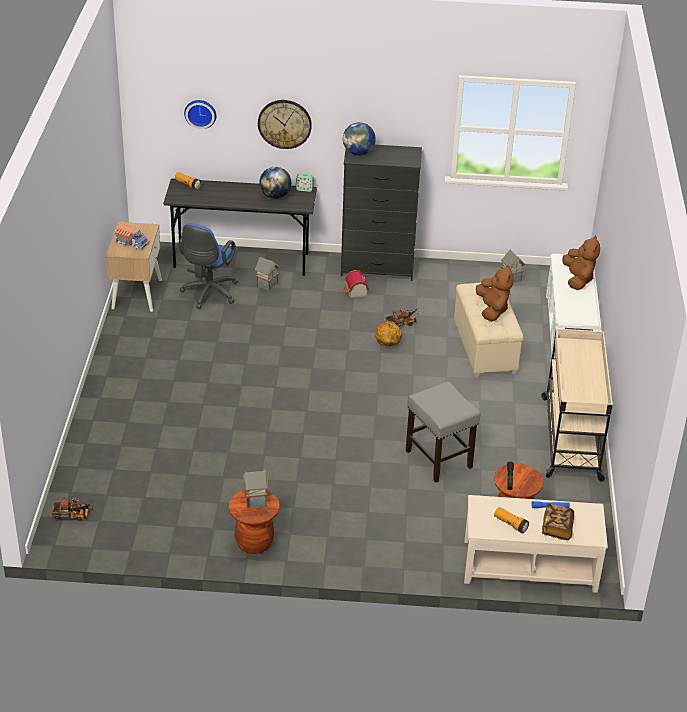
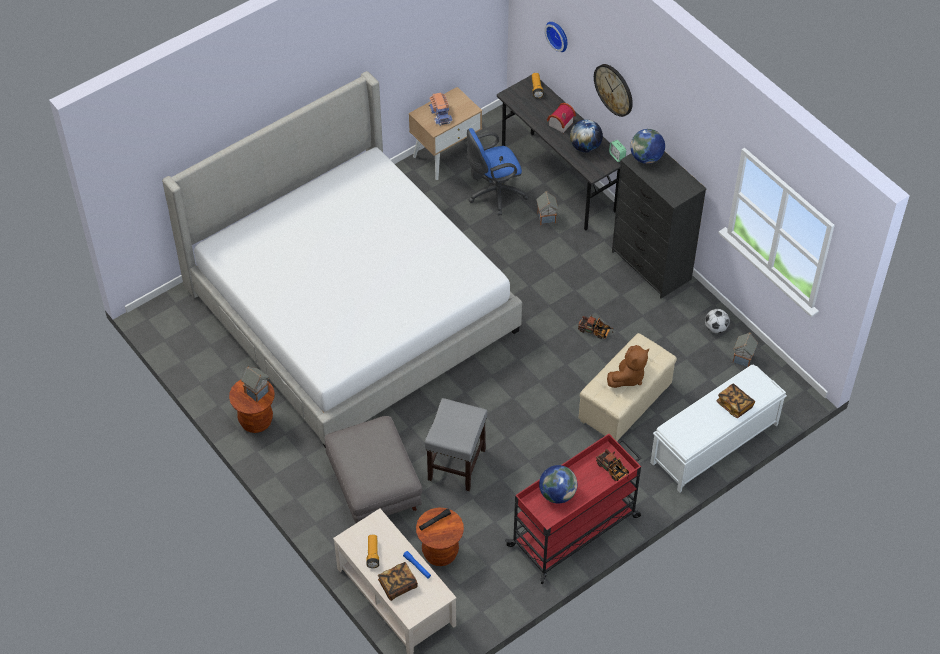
camera: 50 degrees right, 15 degrees up
toy truck [51,497,94,521] -> toy truck moved to [596,449,629,481]
toy house [342,270,369,298] -> toy house moved to [547,103,576,133]
basketball [375,321,402,346] -> none
beige cart [541,328,613,482] -> red cart [505,434,641,584]
brown plush toy [562,236,600,290] -> book [716,384,755,418]
none -> bed [162,71,522,448]
none -> grey ottoman [325,416,422,523]
none -> globe [539,465,577,504]
none -> football [705,309,730,333]

